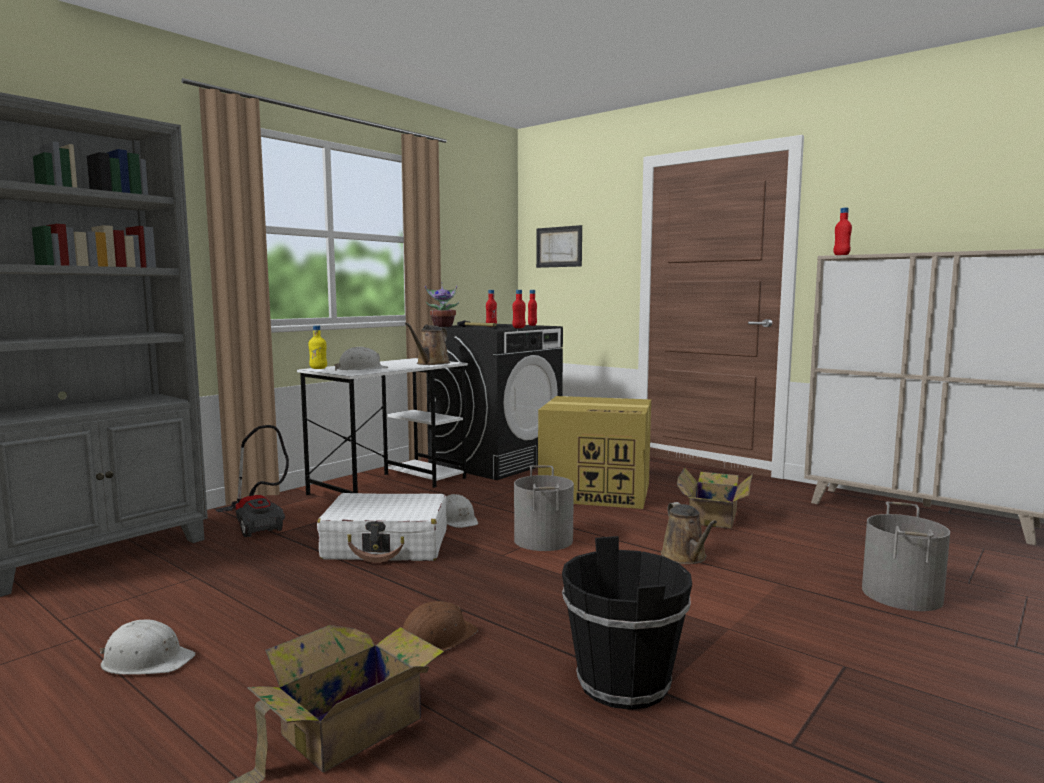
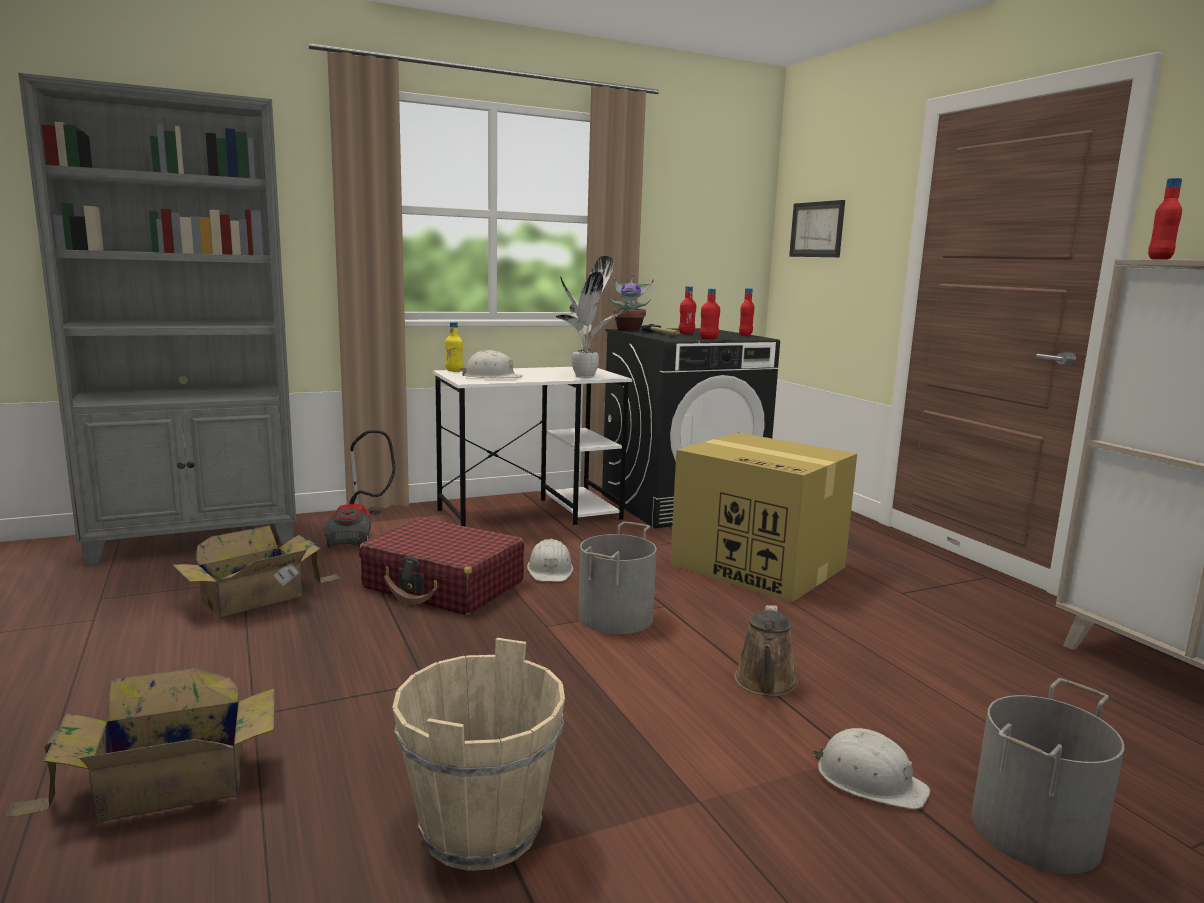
camera: 25 degrees right, 5 degrees up
white hard hat [100,619,196,675] -> white hard hat moved to [813,728,930,810]
white suitcase [317,493,447,563] -> red suitcase [359,517,524,615]
brown hard hat [403,601,478,651] -> none
brown watering can [405,323,450,365] -> potted plant [556,256,627,378]
black bucket [562,536,692,710] -> beige bucket [392,638,565,871]
cardboard box [677,467,753,529] -> cardboard box moved to [172,525,341,618]

